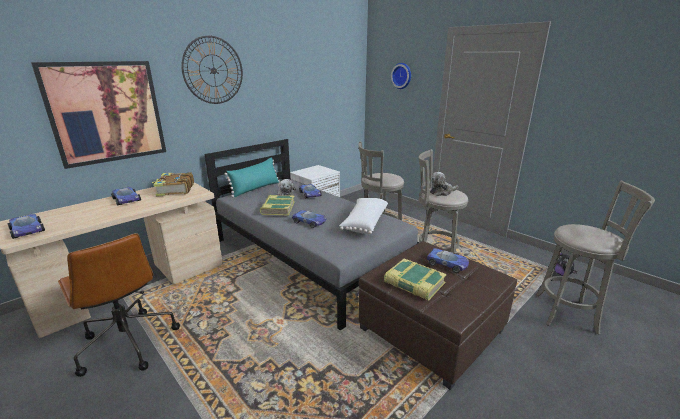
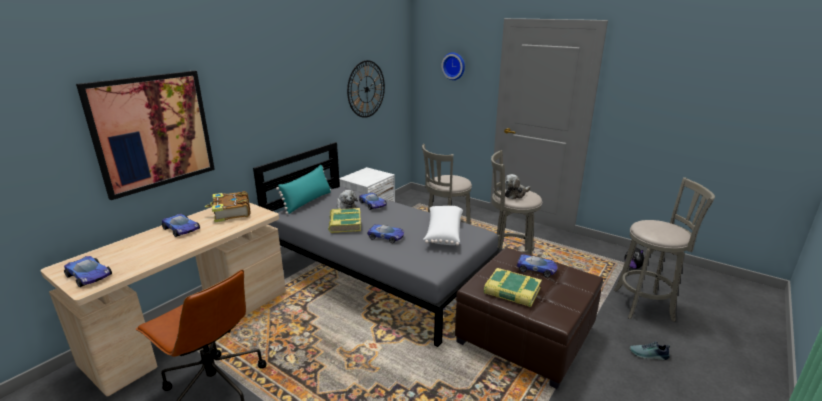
camera: 10 degrees left, 0 degrees up
wall clock [181,35,243,104] -> wall clock moved to [347,60,385,118]
none -> shoe [629,341,670,360]

